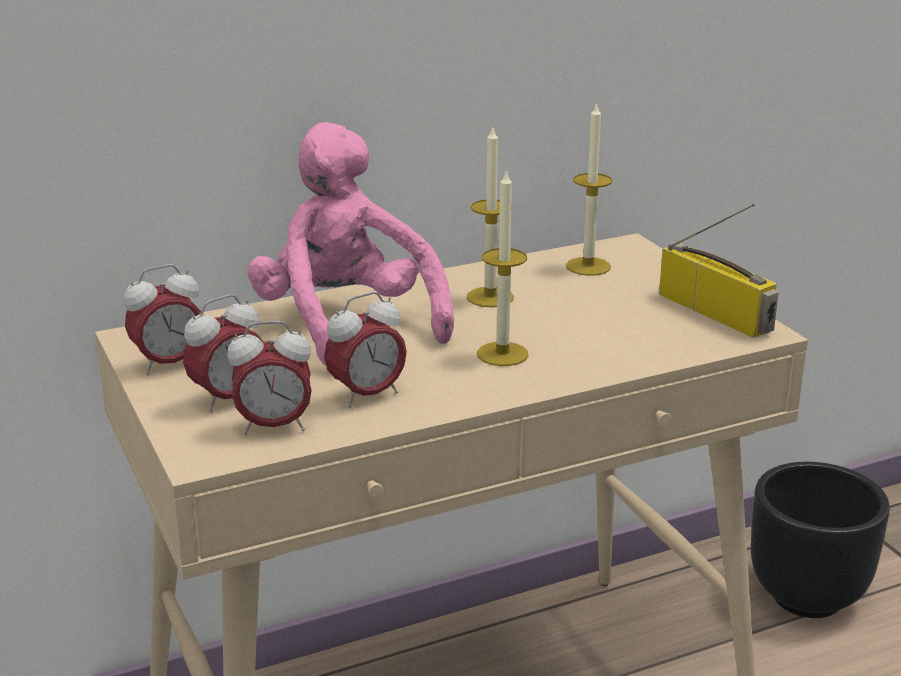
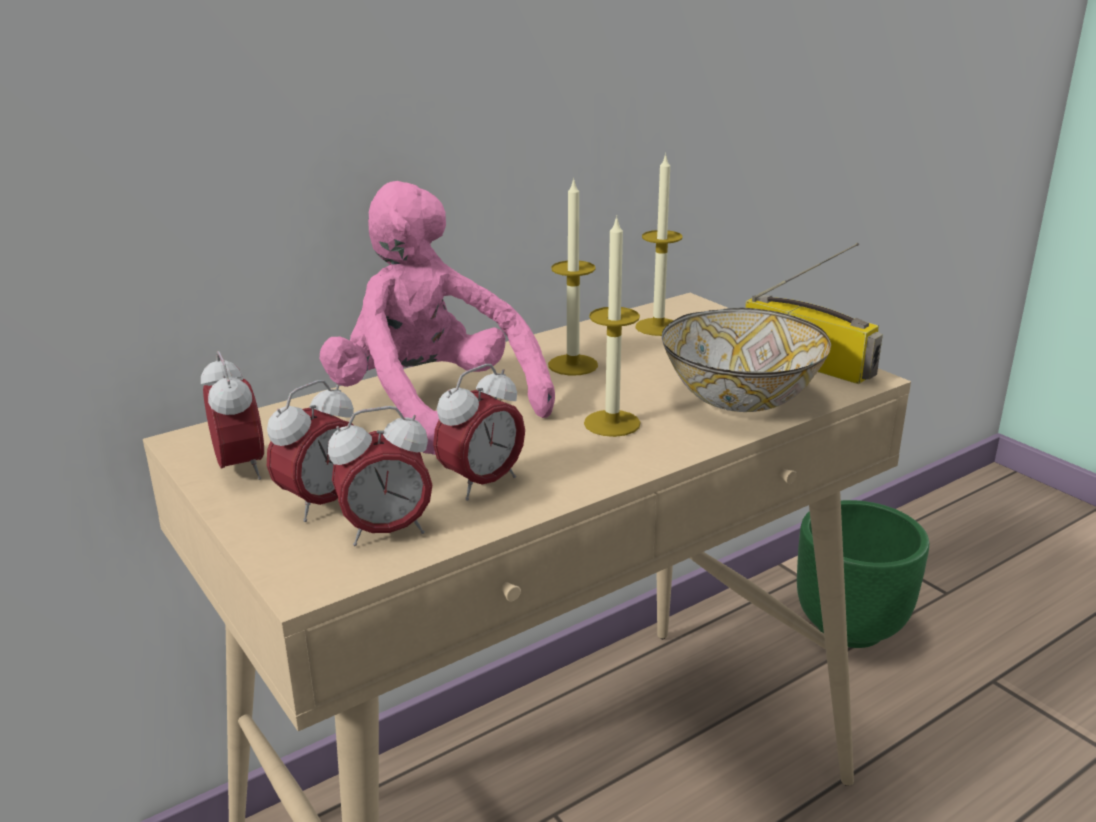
camera: 10 degrees left, 0 degrees up
alarm clock [124,264,201,375] -> alarm clock turned 75 degrees counterclockwise [201,351,264,480]
black planter [751,462,890,618] -> green planter [797,500,929,648]
none -> bowl [662,308,831,412]

